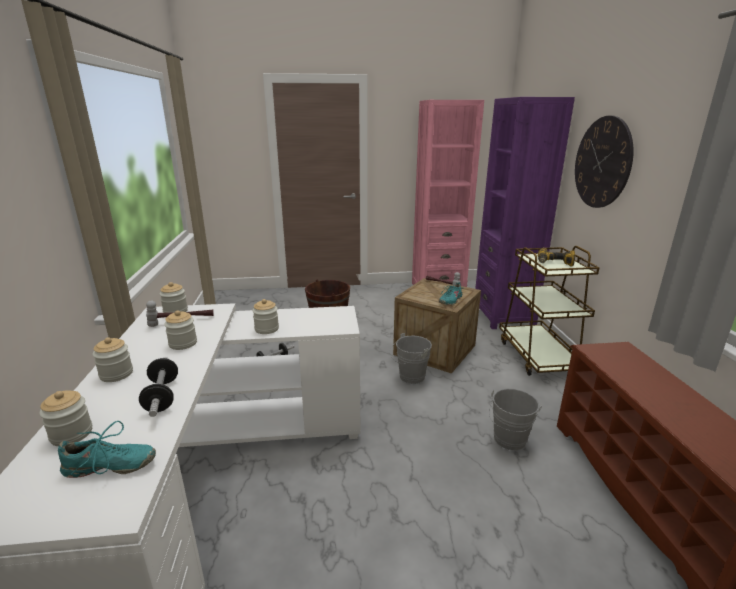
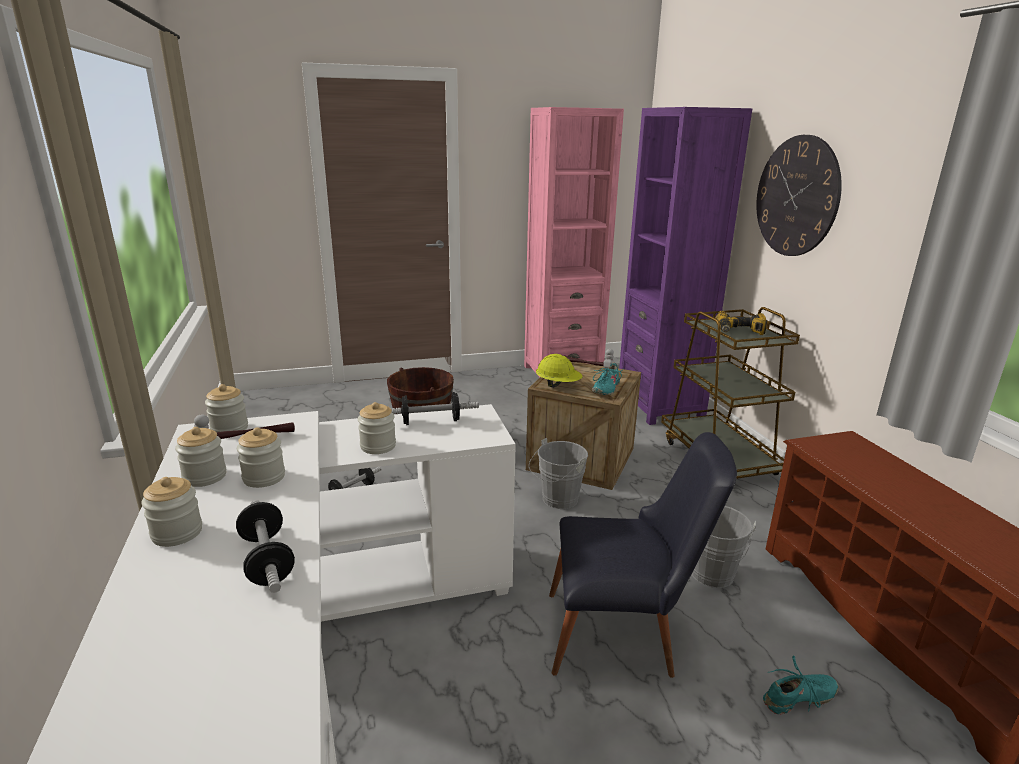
camera: 10 degrees left, 0 degrees up
jar [39,390,92,446] -> jar moved to [175,427,226,487]
turquoise shoe [58,421,156,478] -> turquoise shoe moved to [763,656,839,714]
none -> dumbbell [391,392,479,425]
none -> yellow hard hat [536,354,583,388]
none -> black chair [549,432,737,678]

